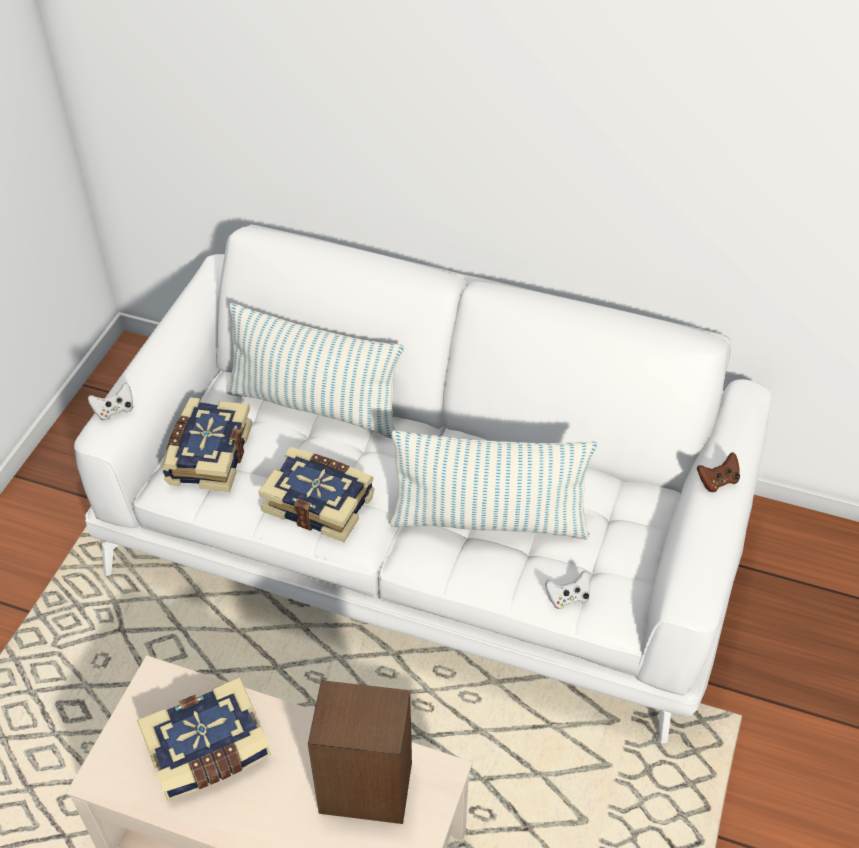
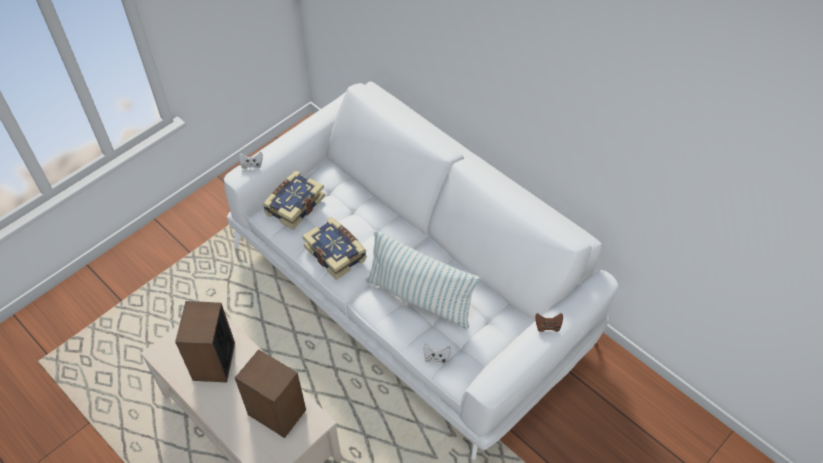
camera: 25 degrees right, 5 degrees up
book [137,677,271,801] -> speaker [175,301,235,383]
pillow [226,303,404,439] -> none

